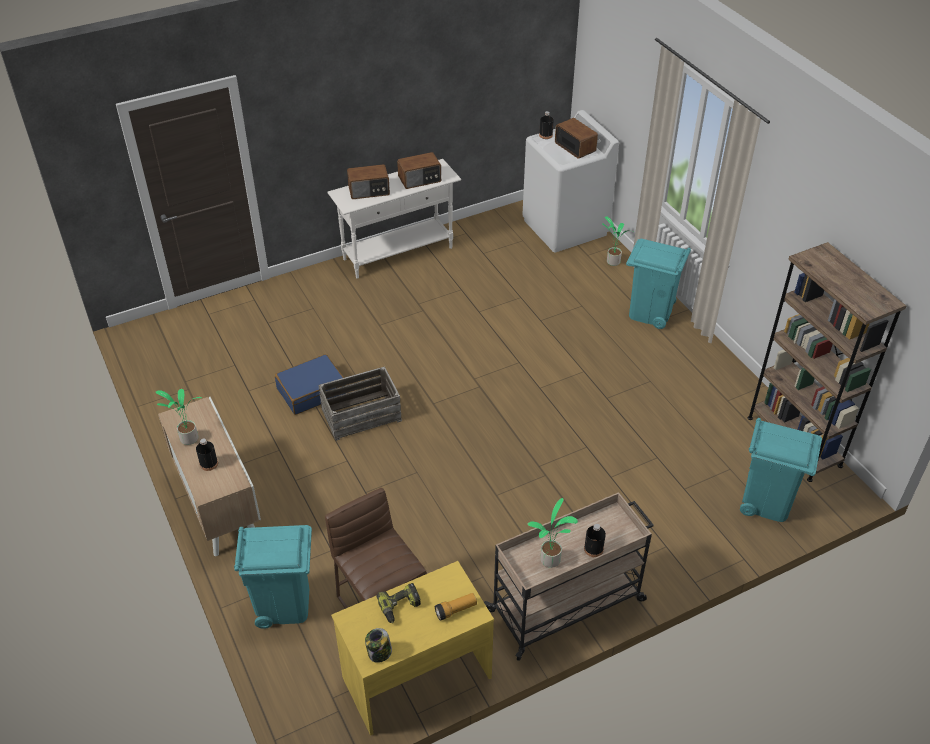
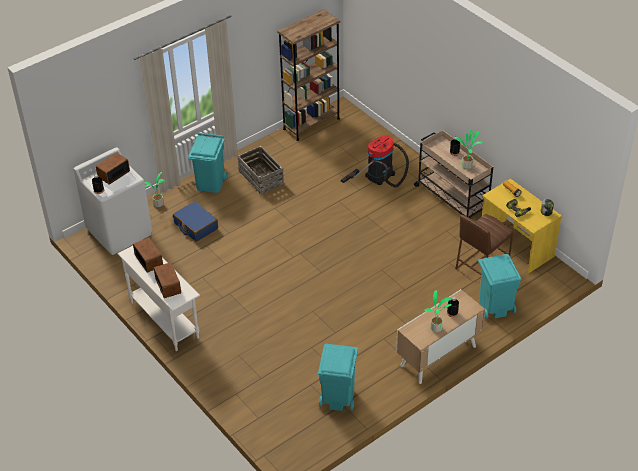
camera: 100 degrees left, 0 degrees up
blue suitcase [275,354,346,415] -> blue suitcase moved to [173,201,218,242]
crate [318,366,402,441] -> crate moved to [238,146,284,195]
turquoise trash can [740,418,822,522] -> turquoise trash can moved to [318,344,358,411]
none -> vacuum cleaner [341,135,409,188]

